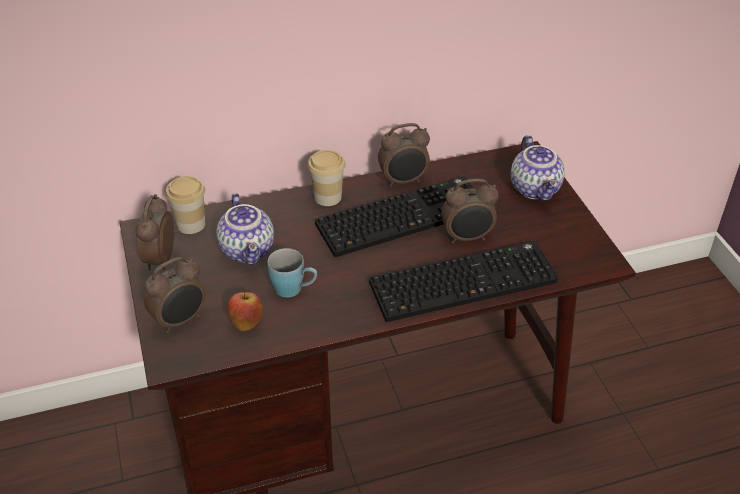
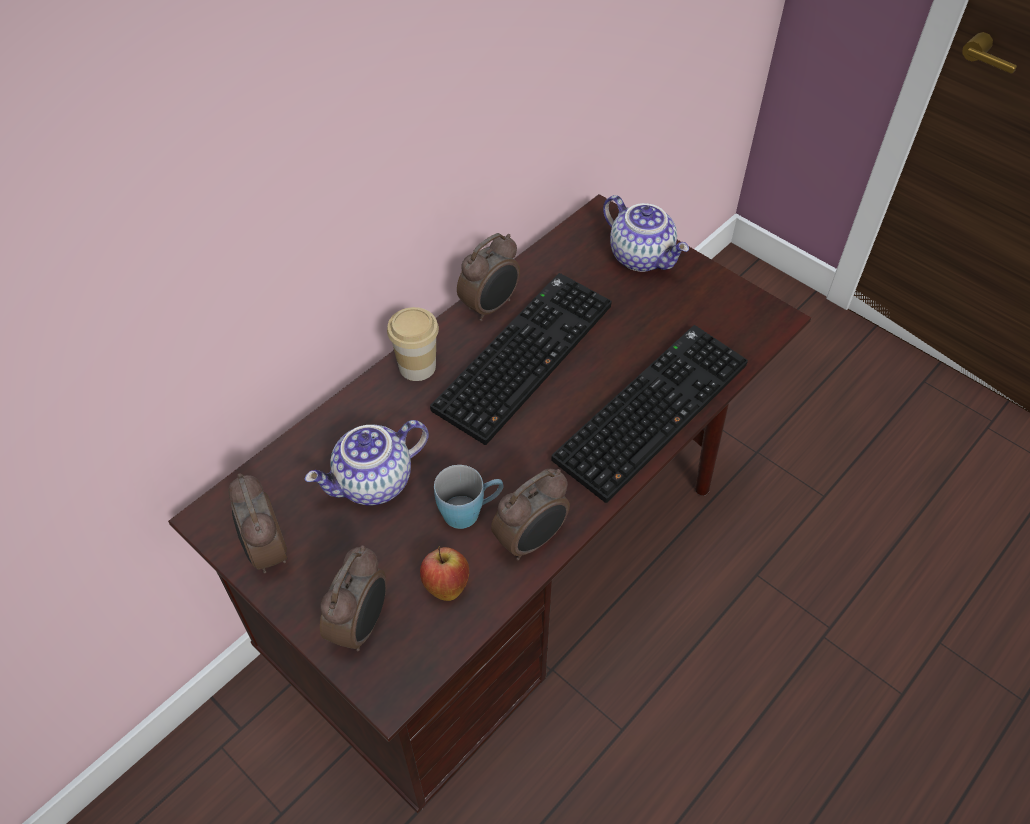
camera: 30 degrees left, 10 degrees up
cup [166,176,205,234] -> none
teapot [216,193,274,265] -> teapot turned 105 degrees clockwise [305,420,429,505]
alarm clock [441,179,499,244] -> alarm clock moved to [491,469,570,560]

